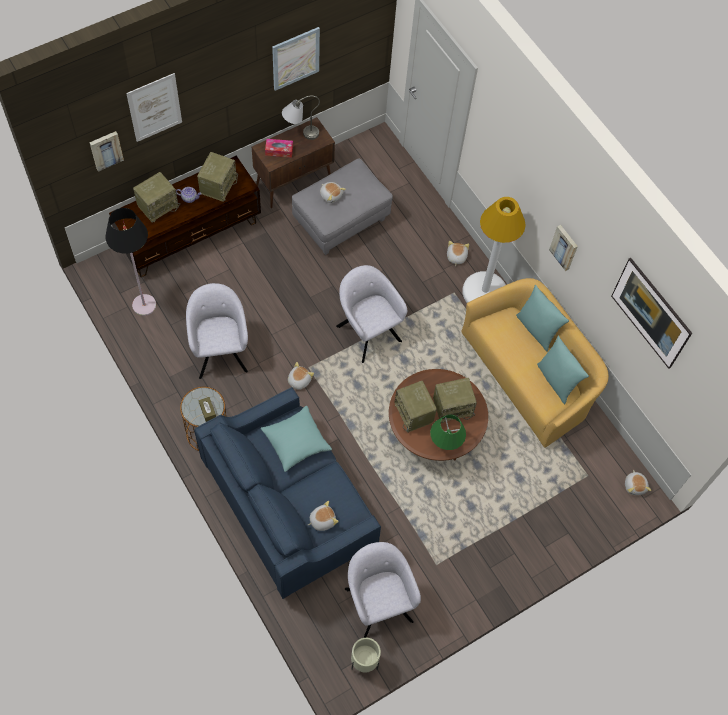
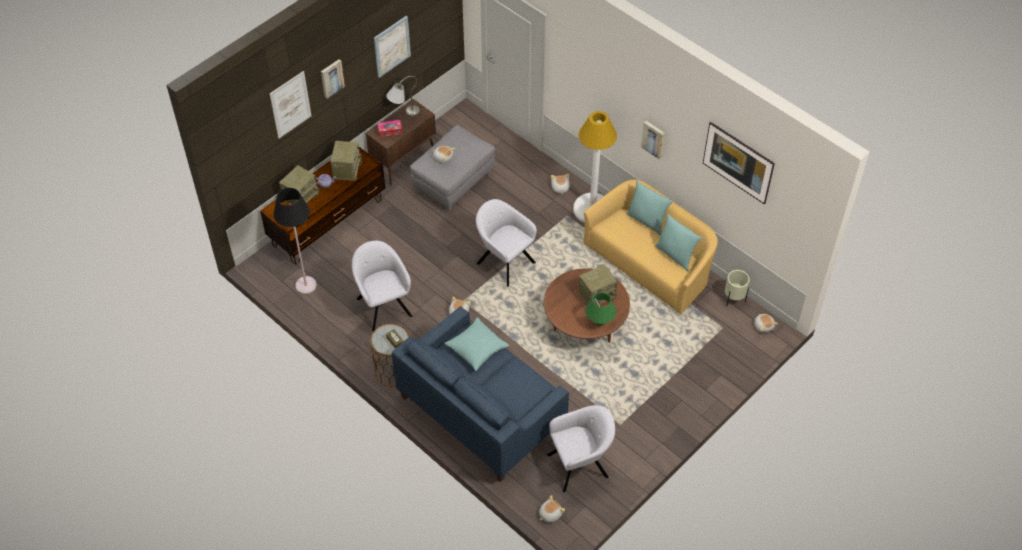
camera: 10 degrees left, 10 degrees down
picture [89,131,124,172] -> picture moved to [321,59,345,99]
plush toy [308,501,339,531] -> plush toy moved to [539,495,565,523]
grey armchair [345,542,421,638] -> grey armchair turned 105 degrees clockwise [547,405,615,492]
beige planter [351,638,381,672] -> beige planter moved to [725,270,750,306]
radio [394,381,437,433] -> none

